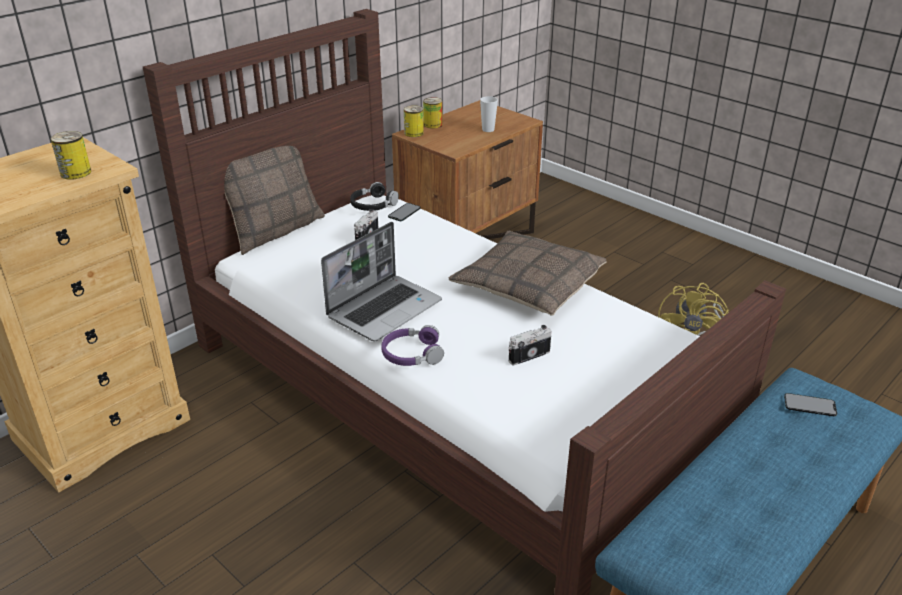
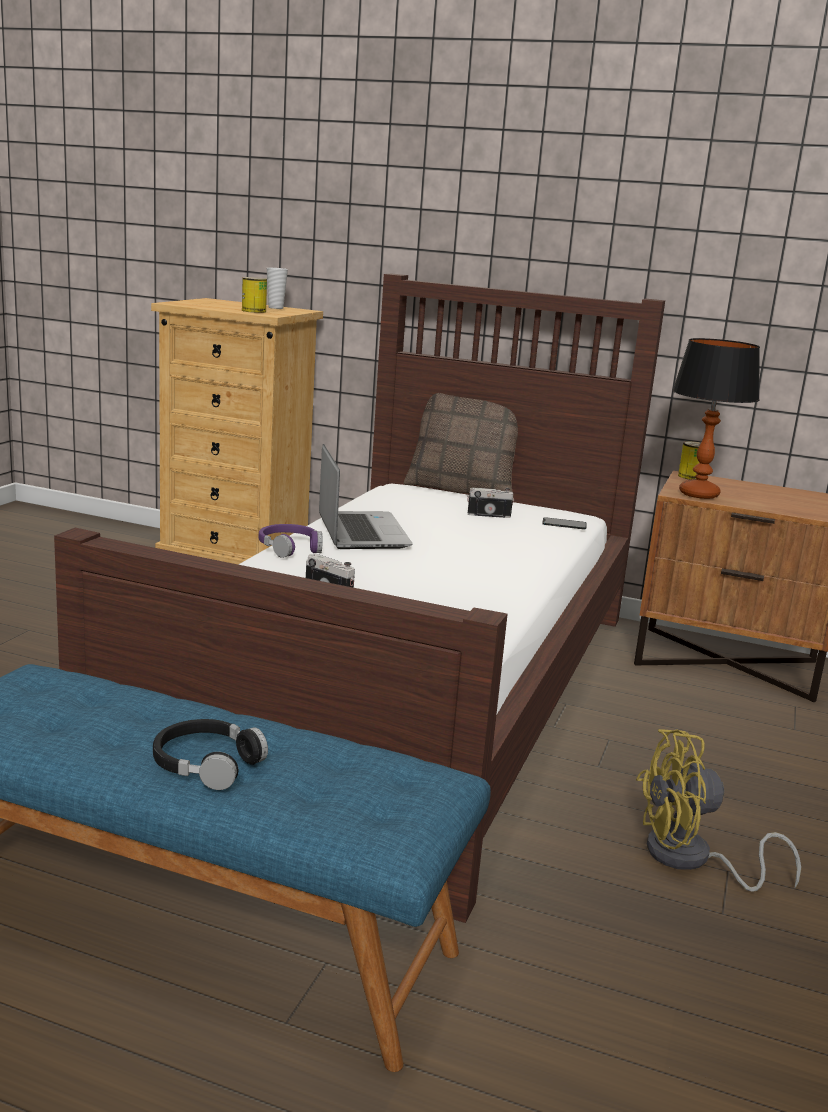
camera: 65 degrees right, 15 degrees down
laptop [321,222,442,341] -> laptop turned 120 degrees counterclockwise [319,444,413,549]
black headphones [350,182,399,211] -> black headphones moved to [153,719,268,790]
can [423,97,443,129] -> none
pillow [449,230,607,316] -> none
cup [480,96,498,132] -> cup moved to [267,268,288,309]
phone [784,393,837,416] -> none
none -> table lamp [672,338,760,499]

